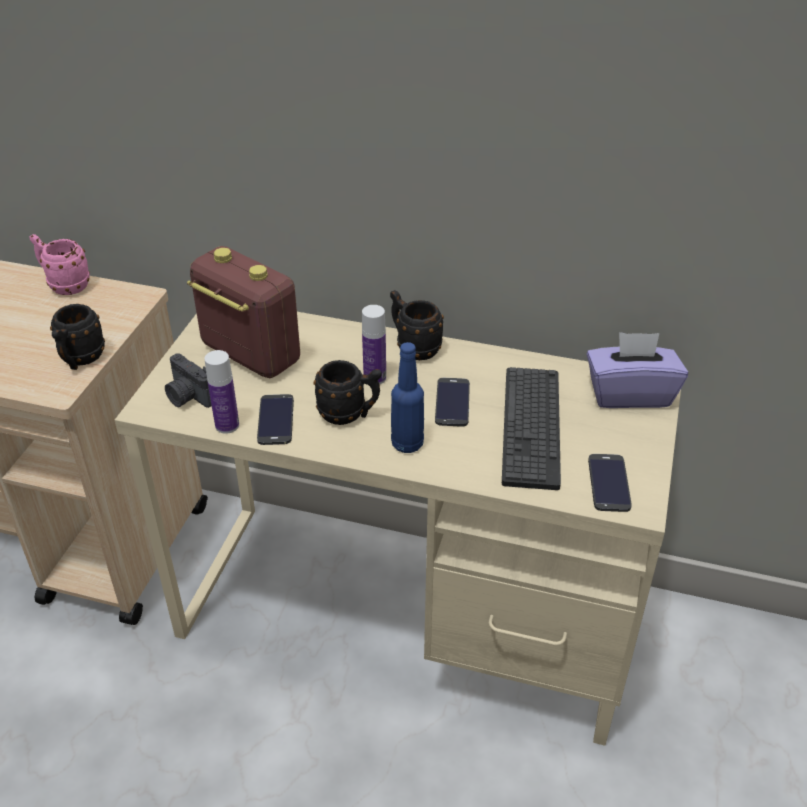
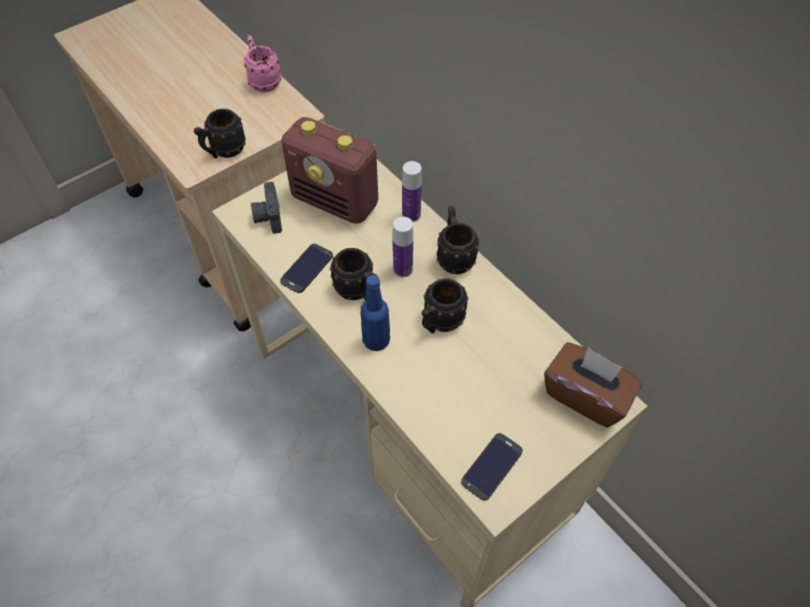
camera: 35 degrees right, 15 degrees up
radio [187,246,300,378] -> radio turned 135 degrees clockwise [281,117,378,224]
bottle [204,350,239,434] -> bottle moved to [402,161,422,222]
phone [435,378,470,427] -> black mug [422,278,468,334]
keyboard [502,367,561,490] -> none
purple tissue box [587,332,688,408] -> brown tissue box [544,342,642,428]

